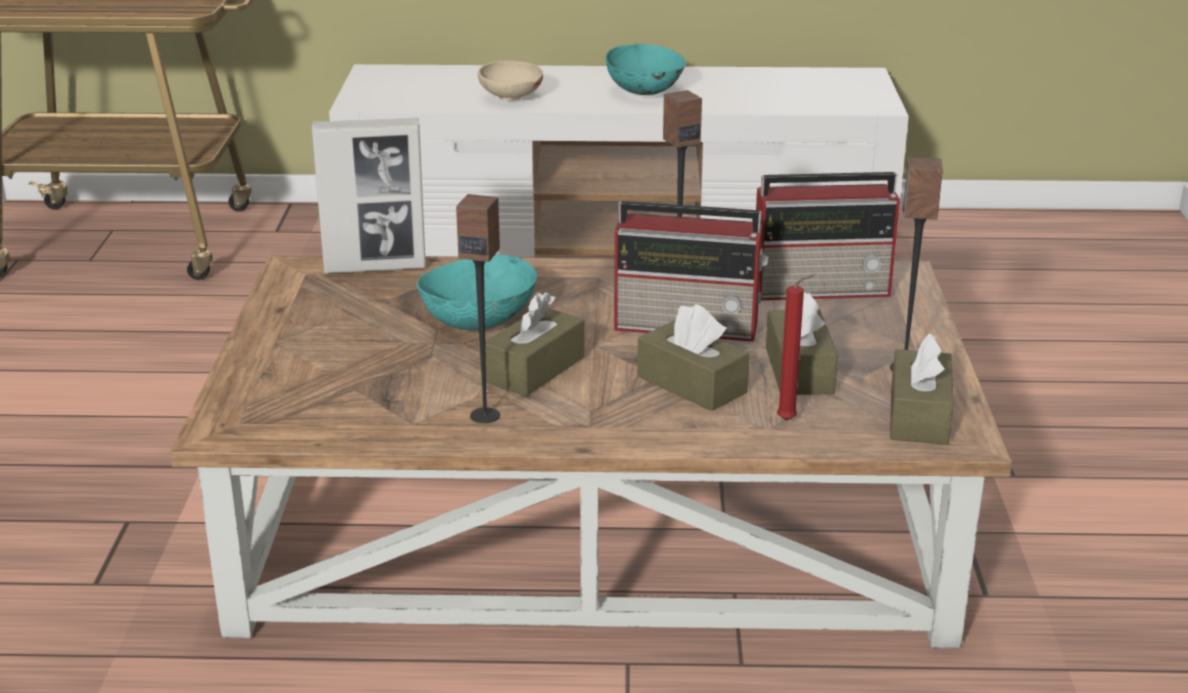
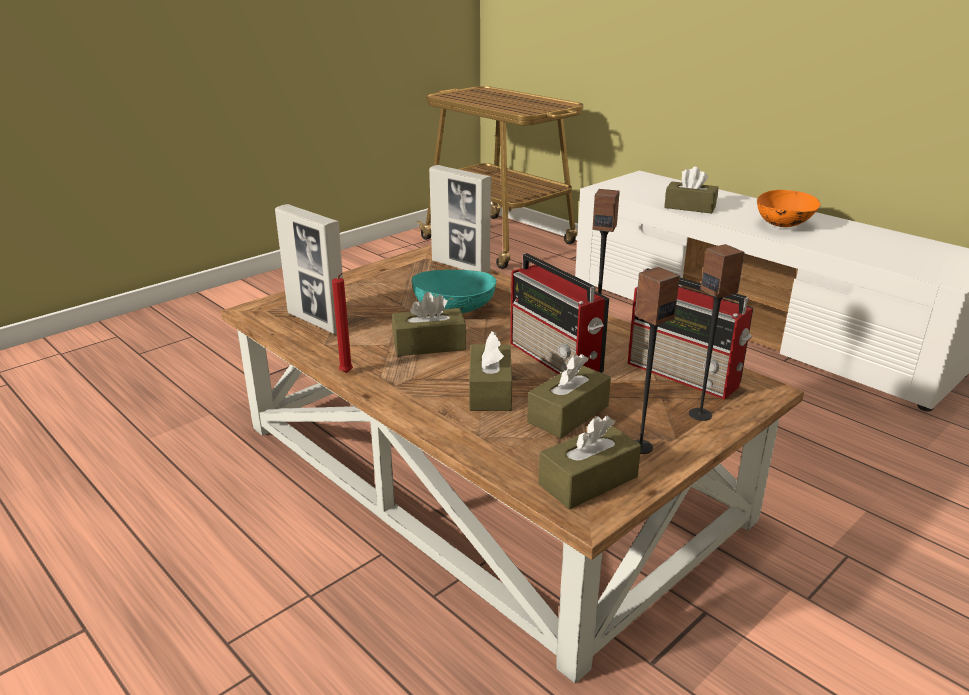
camera: 45 degrees right, 0 degrees up
speaker [456,194,500,423] -> speaker moved to [689,244,745,421]
beige bowl [478,61,543,100] -> brown tissue box [664,167,719,214]
turquoise bowl [606,43,686,95] -> orange bowl [757,190,821,227]
red candle [777,275,814,421] -> red candle moved to [332,272,353,373]
none -> picture frame [275,204,343,334]

